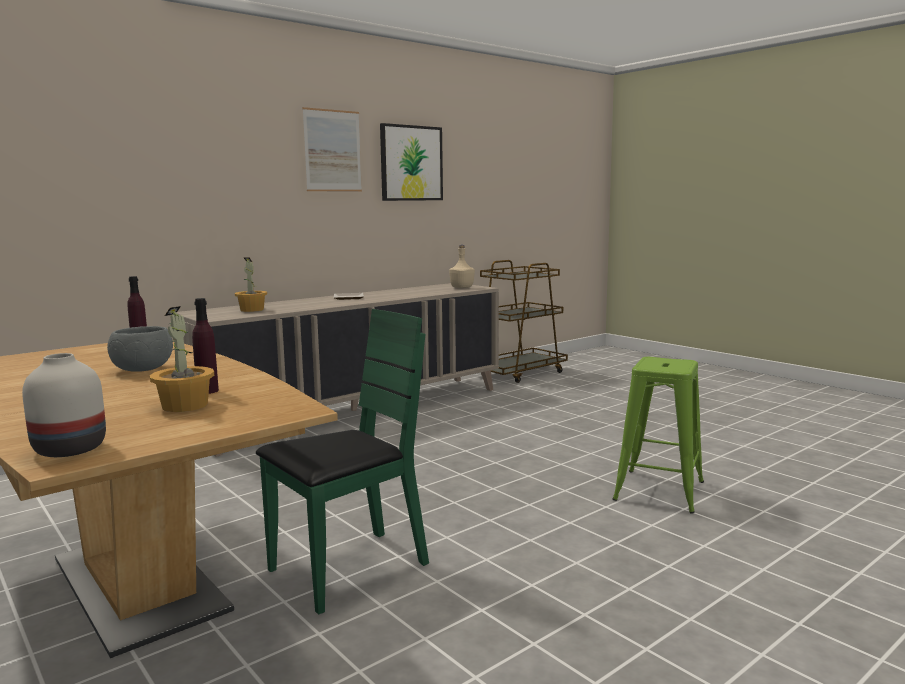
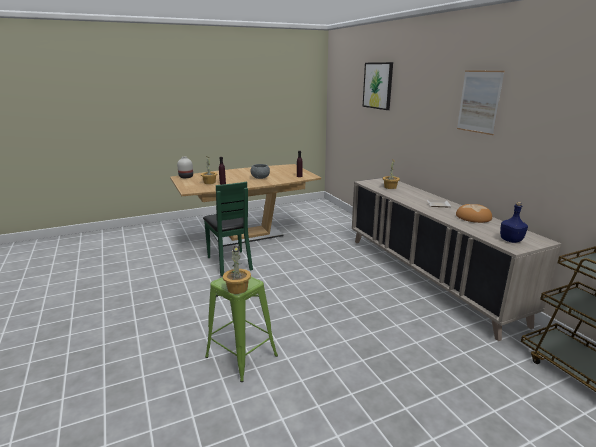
camera: 105 degrees right, 10 degrees up
picture [380,123,443,201] -> picture moved to [363,62,393,110]
beige bottle [449,245,475,288] -> blue bottle [500,202,528,243]
none -> potted plant [223,246,251,294]
none -> bread [456,204,492,223]

